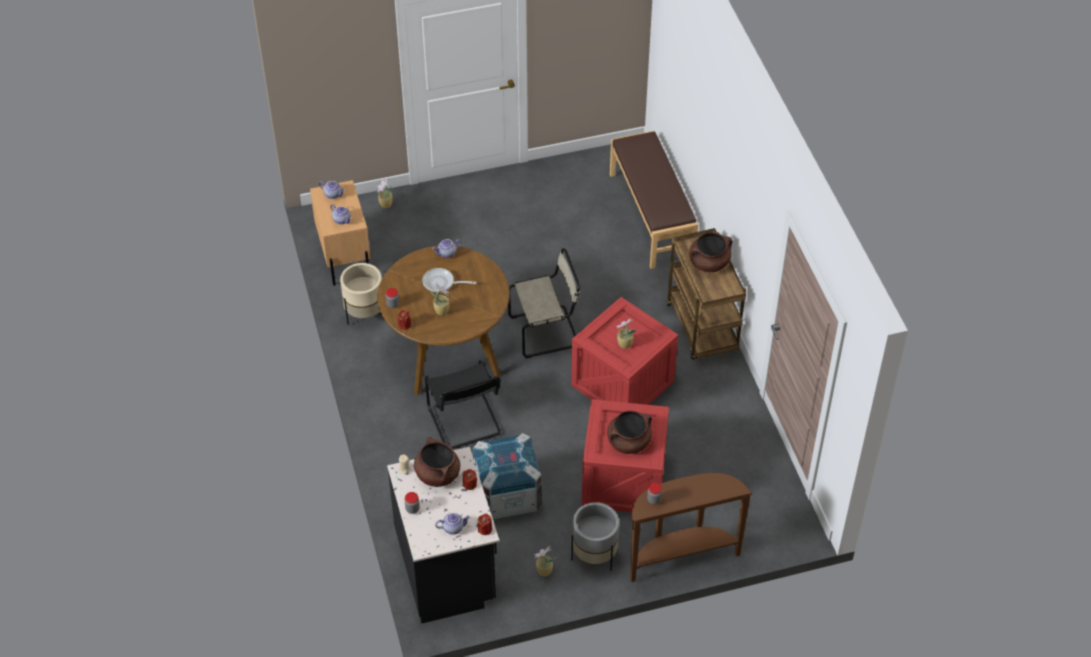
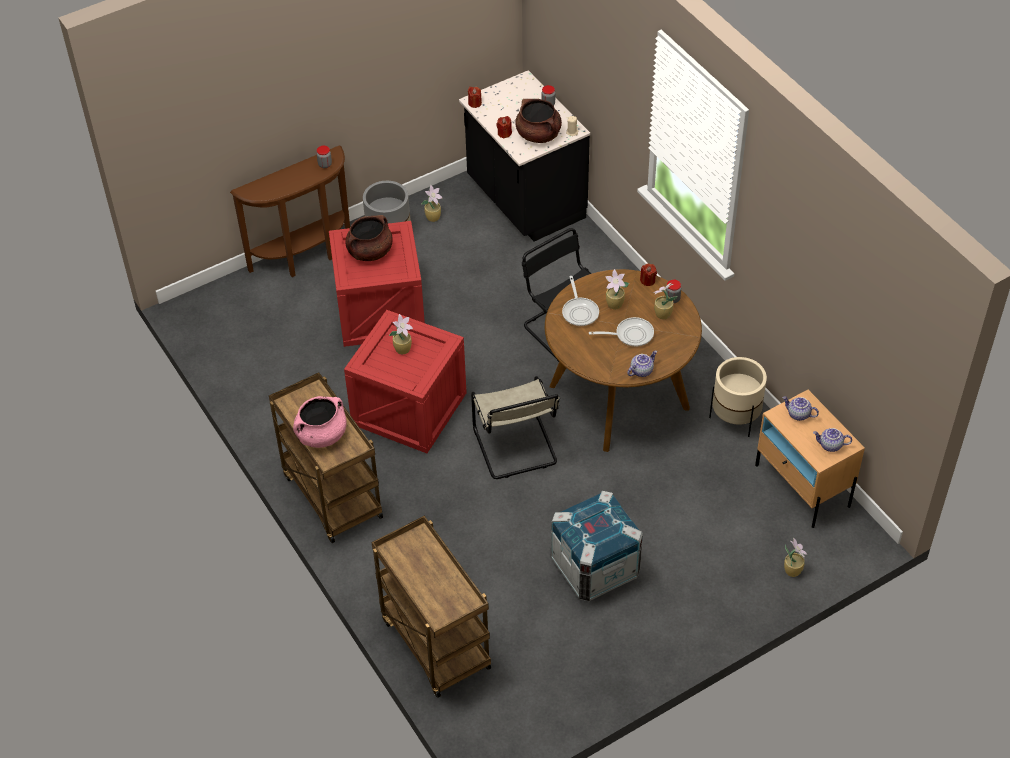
camera: 165 degrees right, 0 degrees up
teapot [435,513,471,535] -> none
crate [472,433,542,519] -> crate moved to [551,491,643,601]
beige chair [508,248,580,358] -> beige chair turned 75 degrees counterclockwise [471,376,560,479]
brown bench [610,131,698,269] -> brown cart [371,516,491,698]
brown cooking pot [689,232,733,272] -> pink cooking pot [293,396,347,448]
none -> frying pan [562,276,599,326]
none -> potted plant [653,283,678,319]

